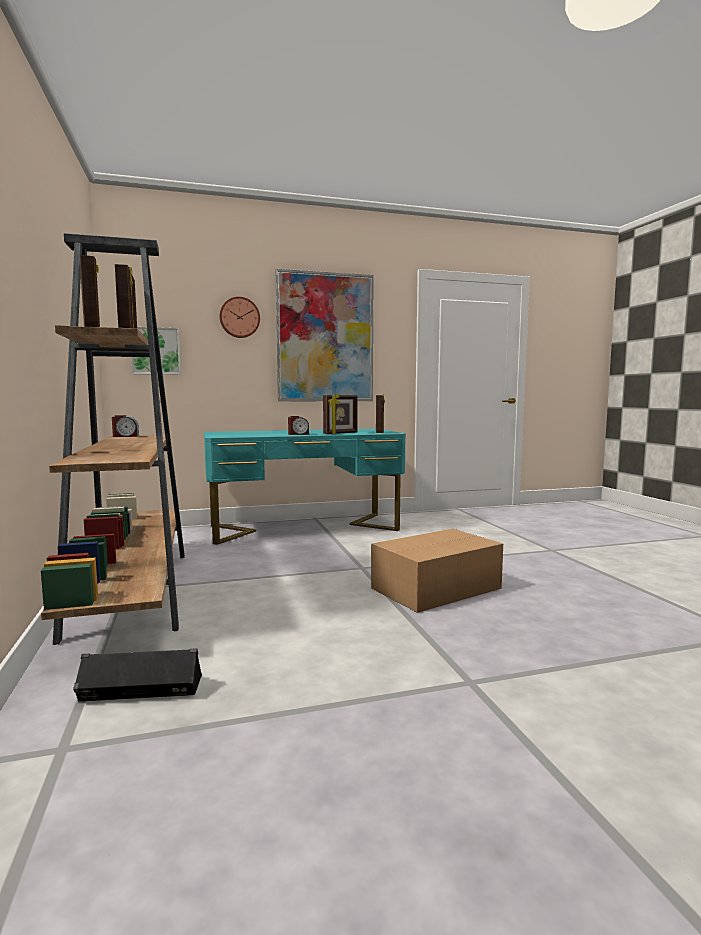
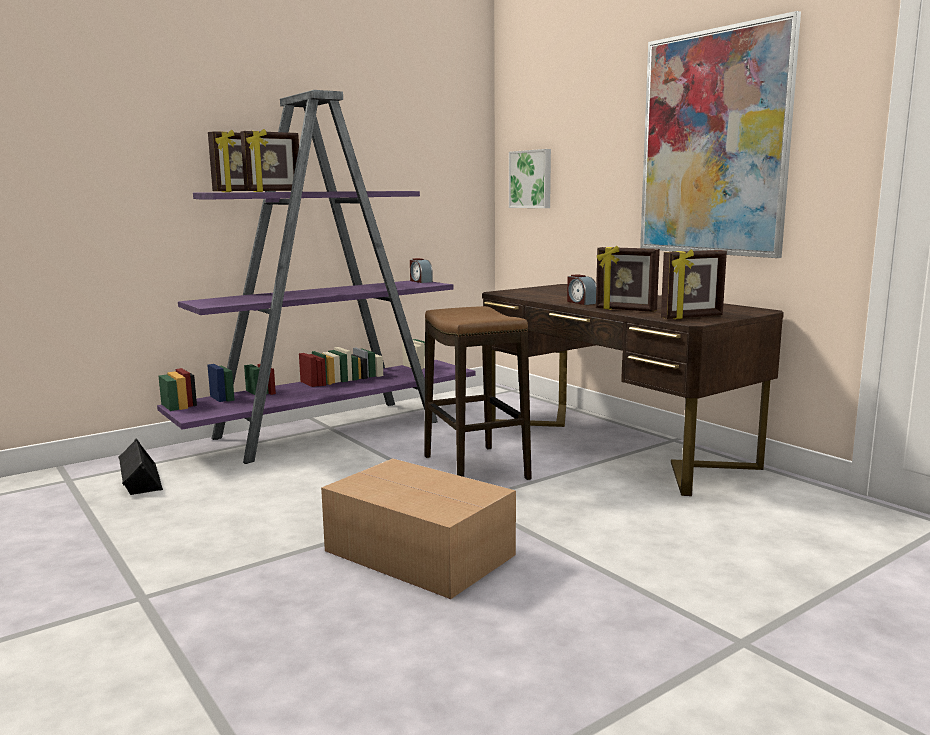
camera: 70 degrees right, 5 degrees up
brown bookcase [41,233,185,645] -> purple bookcase [157,90,476,464]
turquoise desk [204,429,406,545] -> brown desk [482,284,784,496]
wall clock [219,297,260,338] -> none
none -> stool [424,306,532,480]

